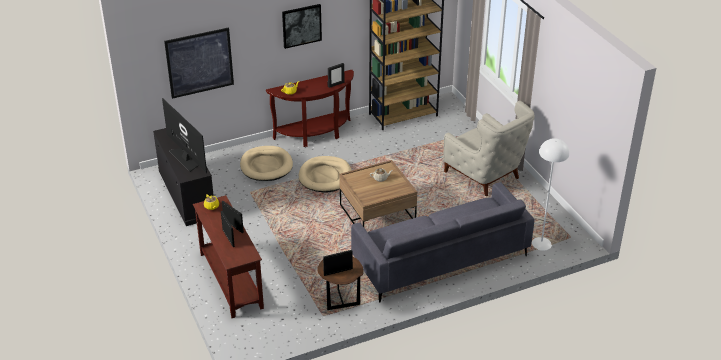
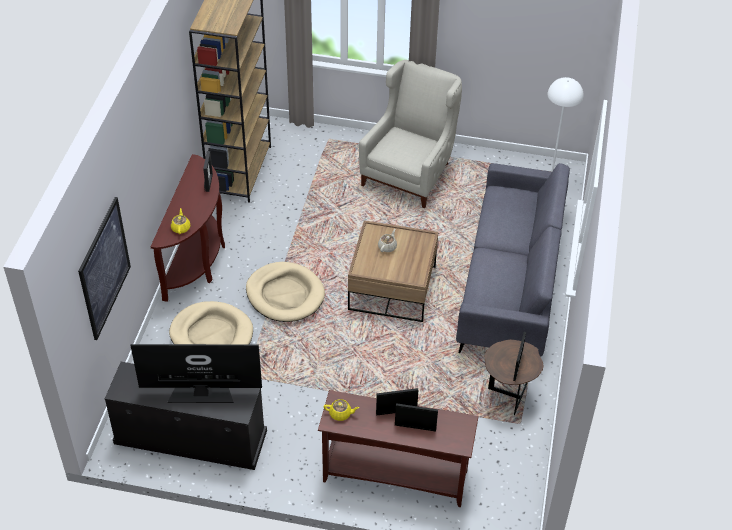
camera: 55 degrees left, 10 degrees up
picture [282,4,322,49] -> none
beige armchair [443,101,535,196] -> beige armchair turned 60 degrees counterclockwise [359,60,462,208]

